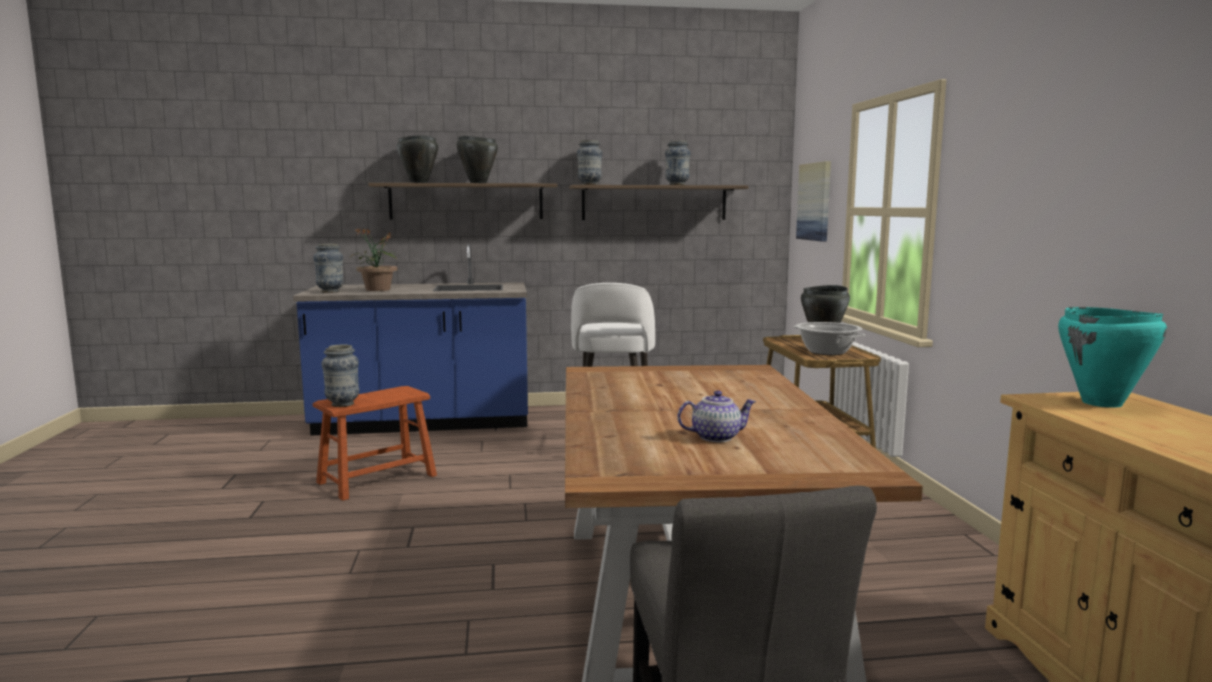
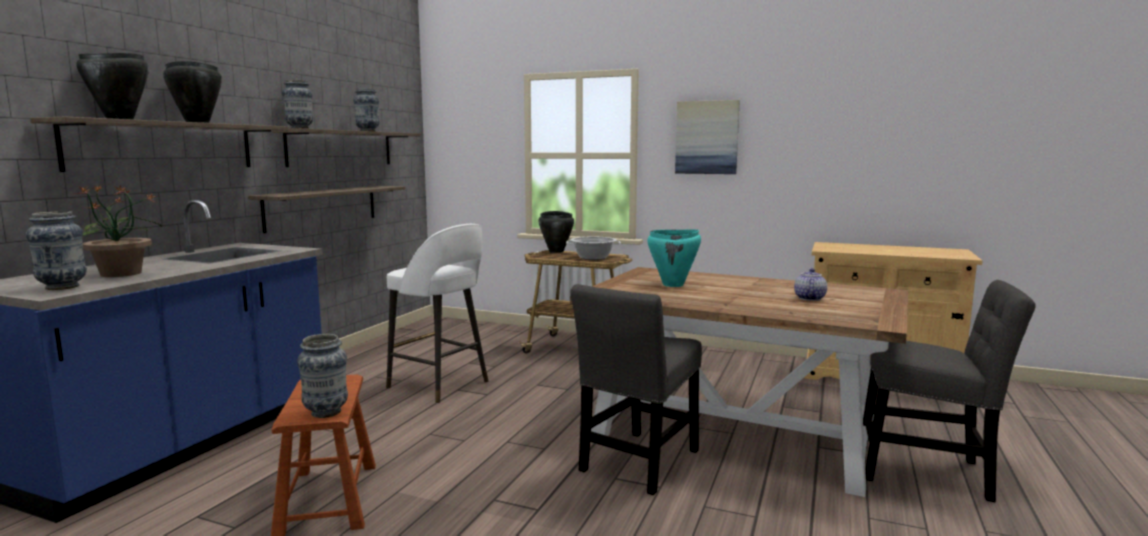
camera: 60 degrees left, 0 degrees up
picture [796,161,831,241] -> picture moved to [675,100,740,174]
turquoise cooking pot [1058,307,1167,408] -> turquoise cooking pot moved to [647,230,701,287]
none -> shelf [248,186,405,233]
none -> grey chair [570,284,702,495]

